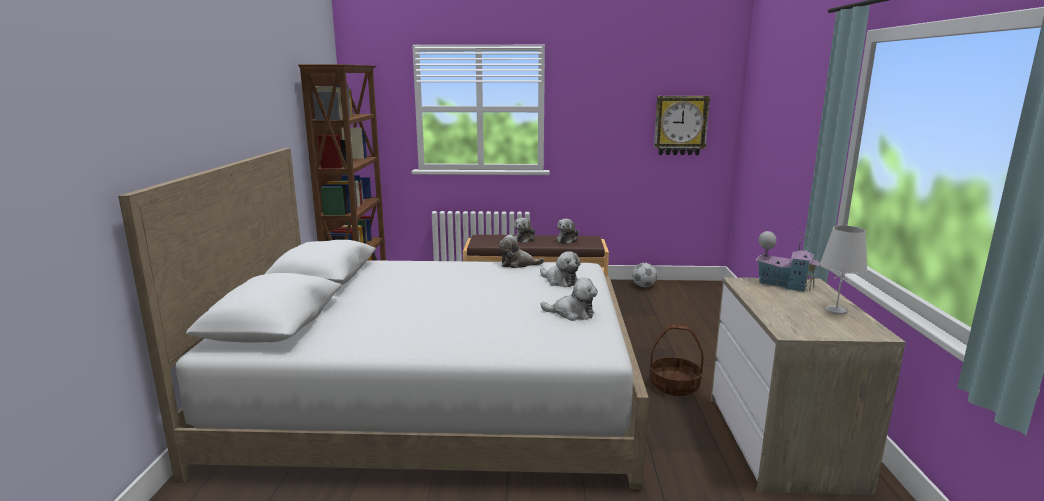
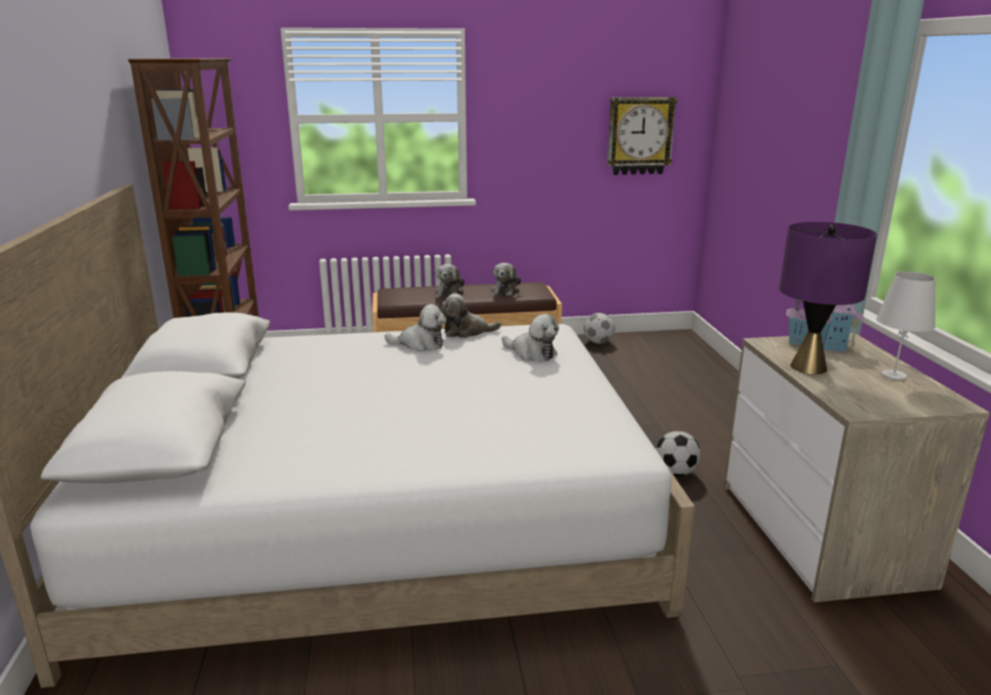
camera: 10 degrees left, 5 degrees up
plush toy [540,278,598,321] -> plush toy moved to [384,304,446,352]
basket [650,324,704,396] -> football [656,431,700,476]
none -> purple table lamp [779,222,877,374]

